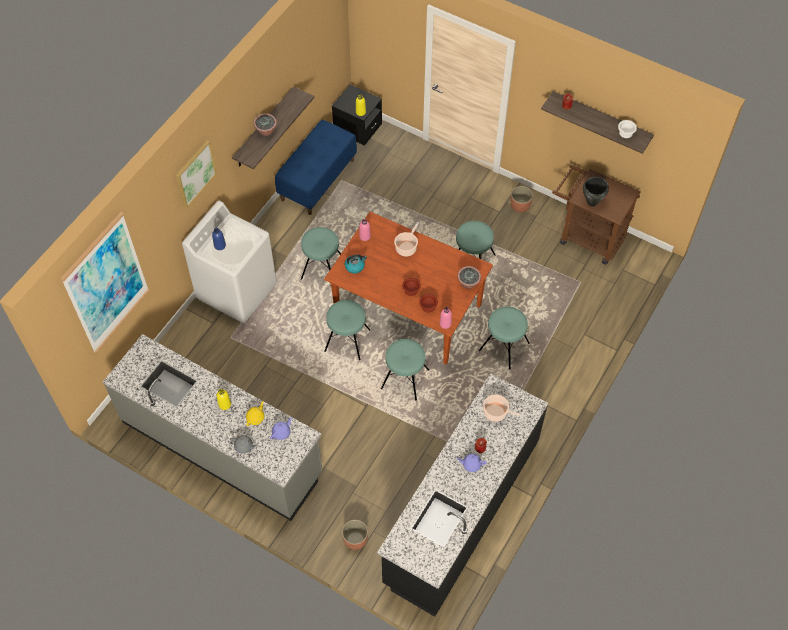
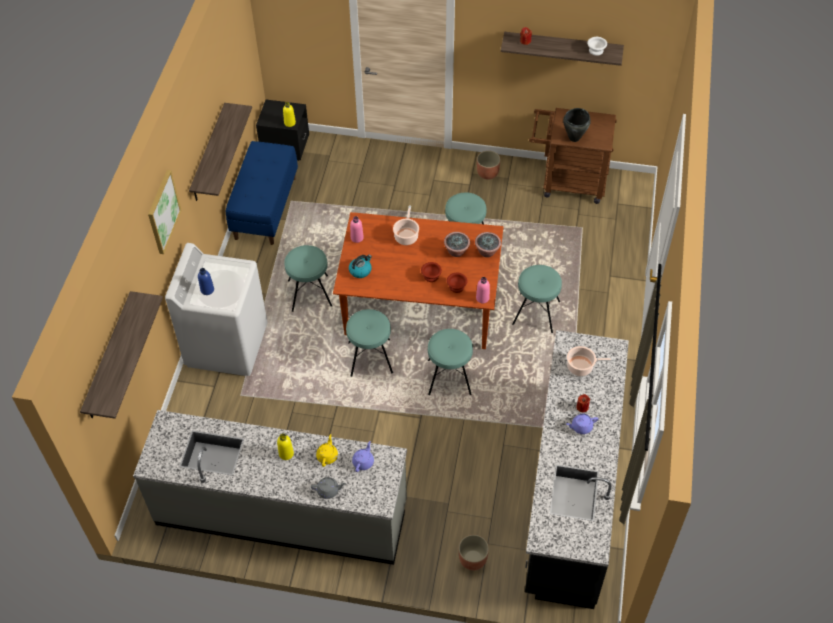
camera: 20 degrees left, 5 degrees down
picture [60,212,150,353] -> shelf [80,291,163,419]
potted plant [254,113,277,136] -> potted plant moved to [444,232,470,257]

